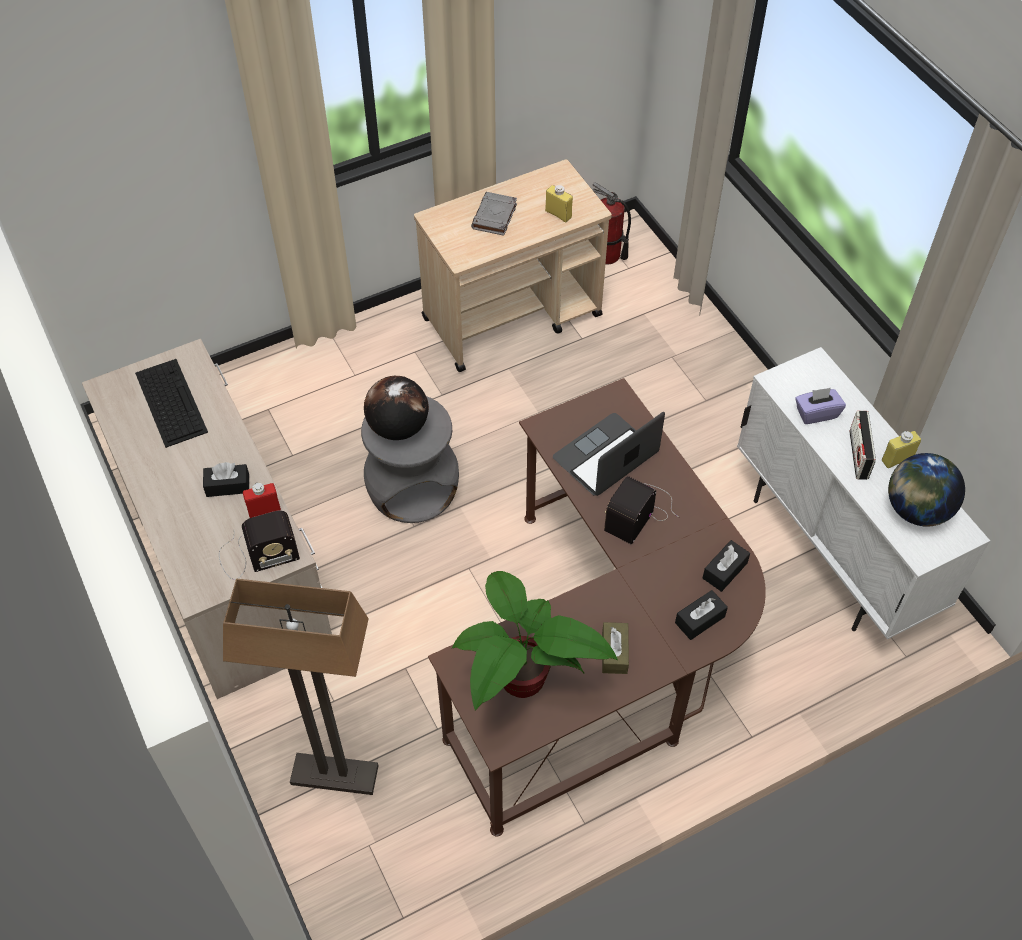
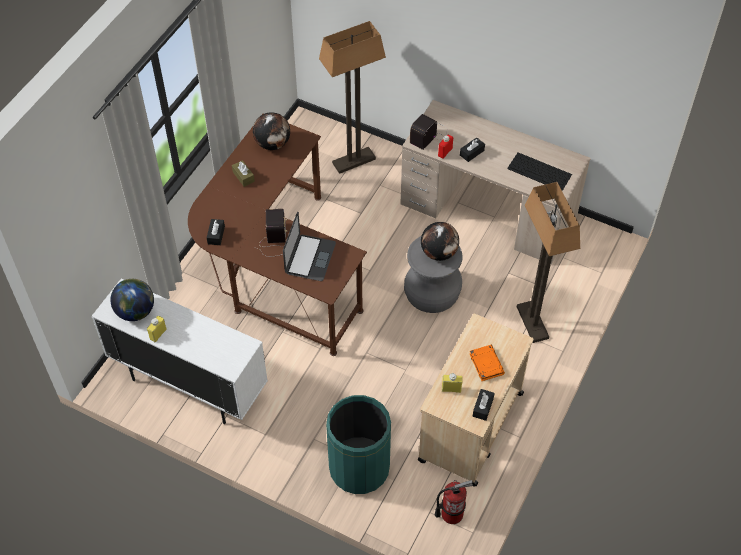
camera: 145 degrees right, 0 degrees up
potted plant [452,571,618,710] -> globe [253,112,290,150]
grey book [471,192,517,236] -> orange book [470,345,505,381]
black tissue box [675,590,728,640] -> black tissue box moved to [473,389,495,421]
purple tissue box [795,388,846,424] -> none
radio [849,411,876,480] -> none
none -> green trash can [326,395,391,494]
none -> floor lamp [517,182,580,343]

